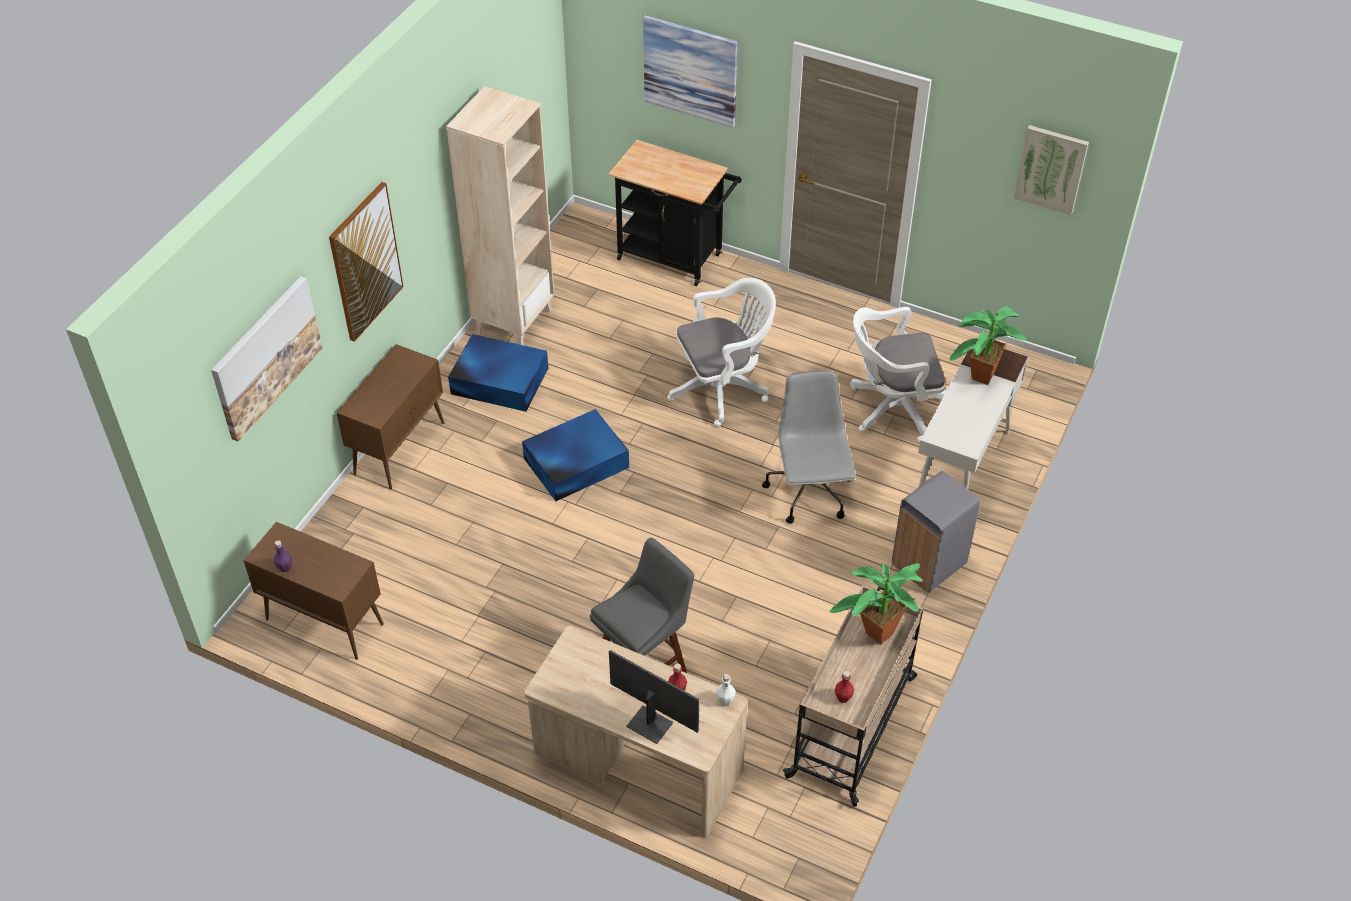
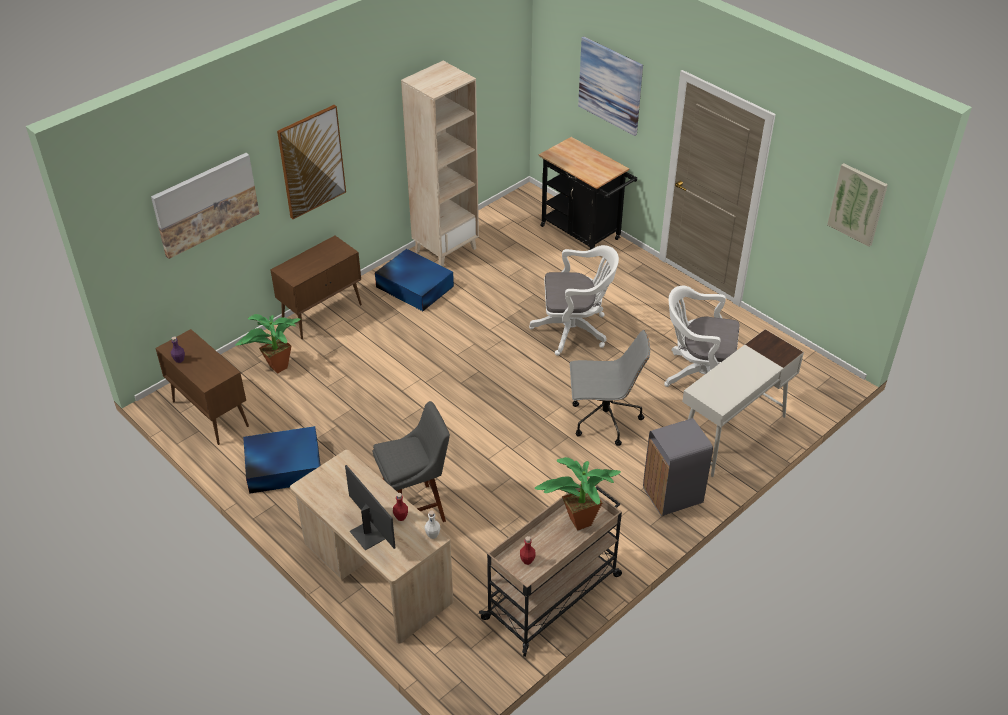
camera: 20 degrees right, 5 degrees down
blue storage box [522,409,629,501] -> blue storage box moved to [243,426,321,494]
grey office chair [762,370,856,523] -> grey office chair turned 75 degrees clockwise [570,330,650,446]
potted plant [949,306,1027,385] -> potted plant moved to [235,314,300,374]

